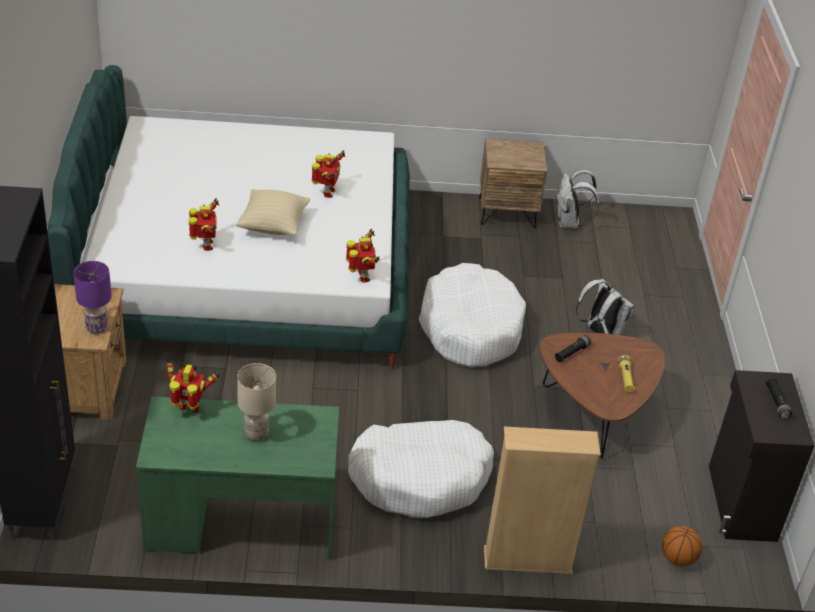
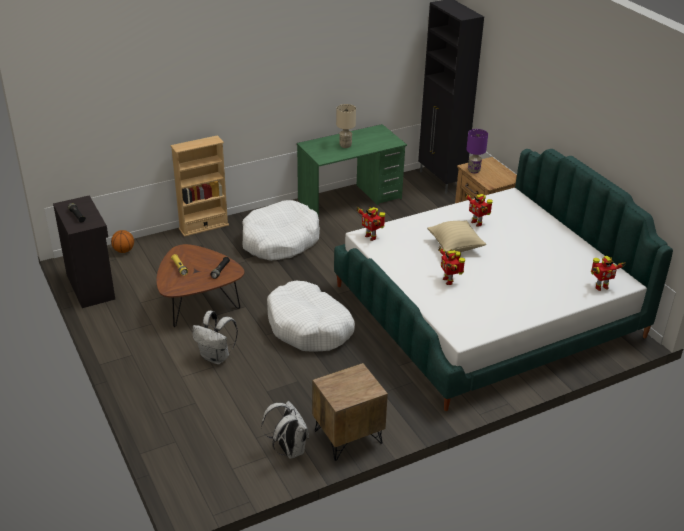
camera: 155 degrees right, 5 degrees down
toy robot [167,359,219,413] -> toy robot moved to [591,256,626,291]

